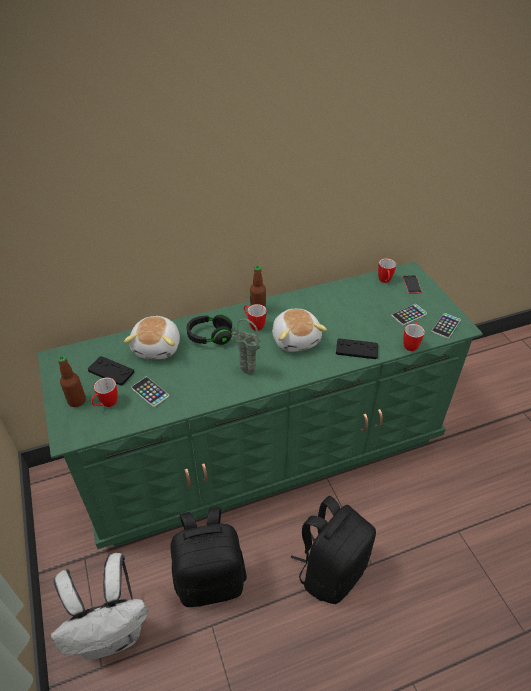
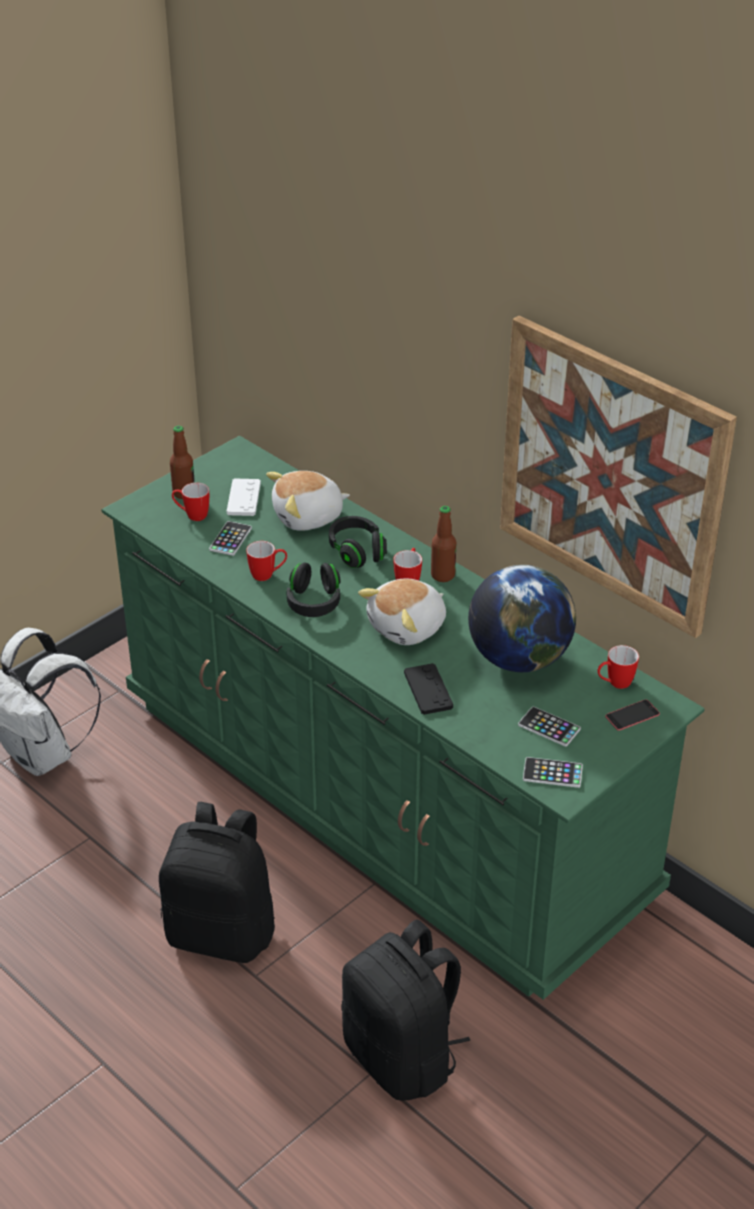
camera: 65 degrees right, 5 degrees down
black game controller [88,356,134,386] -> white game controller [227,479,261,516]
black backpack [170,507,247,607] -> black backpack moved to [341,920,470,1101]
green vase [231,318,261,374] -> black headphones [286,562,341,617]
mug [403,322,425,351] -> mug moved to [246,541,287,581]
none -> globe [468,565,576,672]
none -> picture [500,315,737,638]

